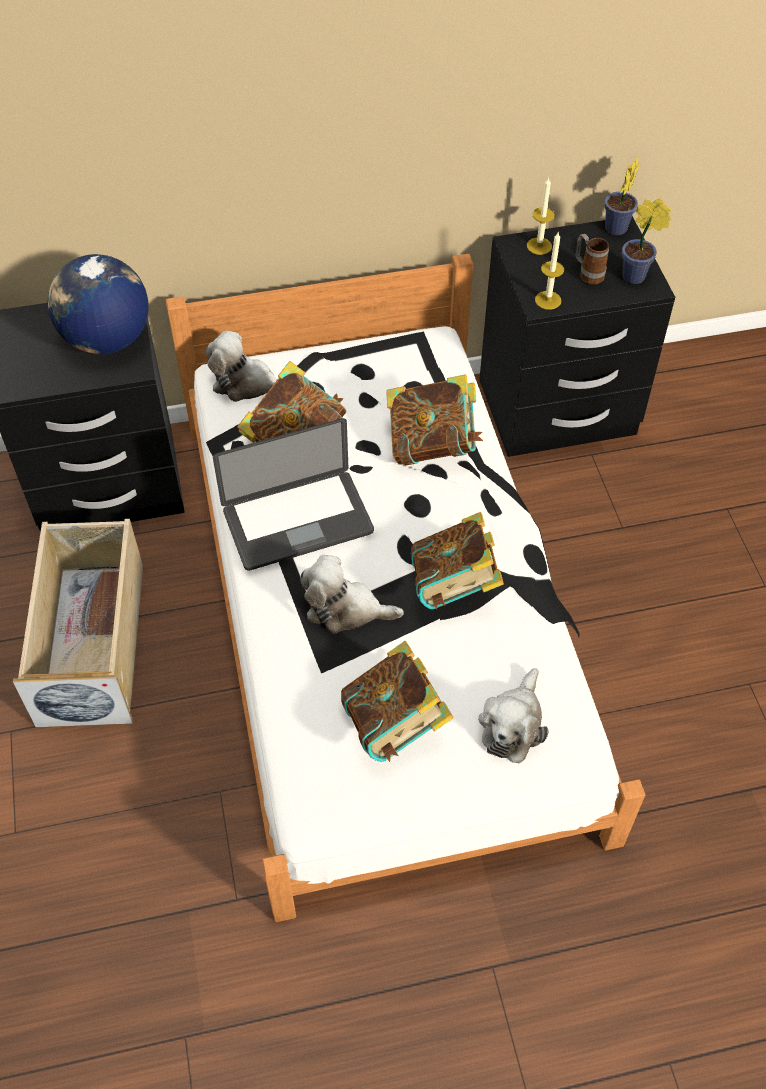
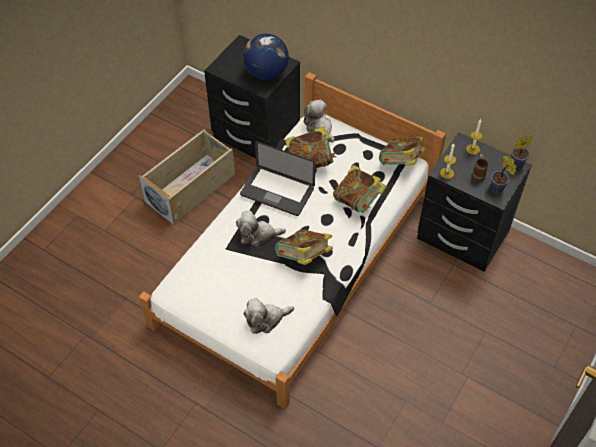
camera: 45 degrees right, 0 degrees up
plush toy [300,555,404,633] -> plush toy turned 60 degrees counterclockwise [236,211,286,247]
book [341,641,454,762] -> book moved to [379,136,426,165]

